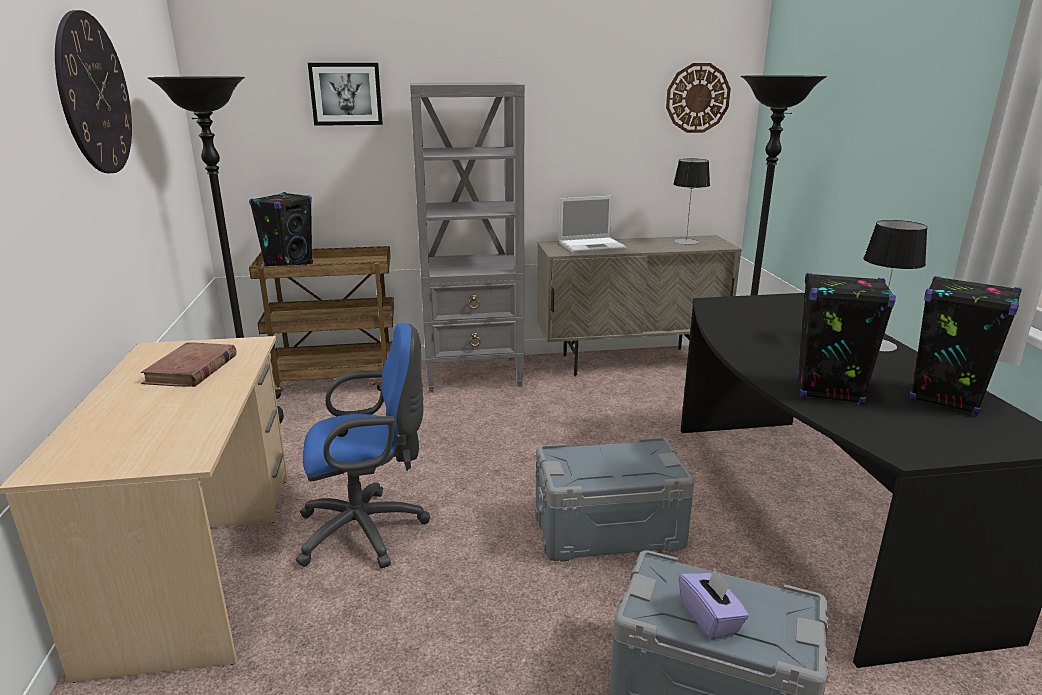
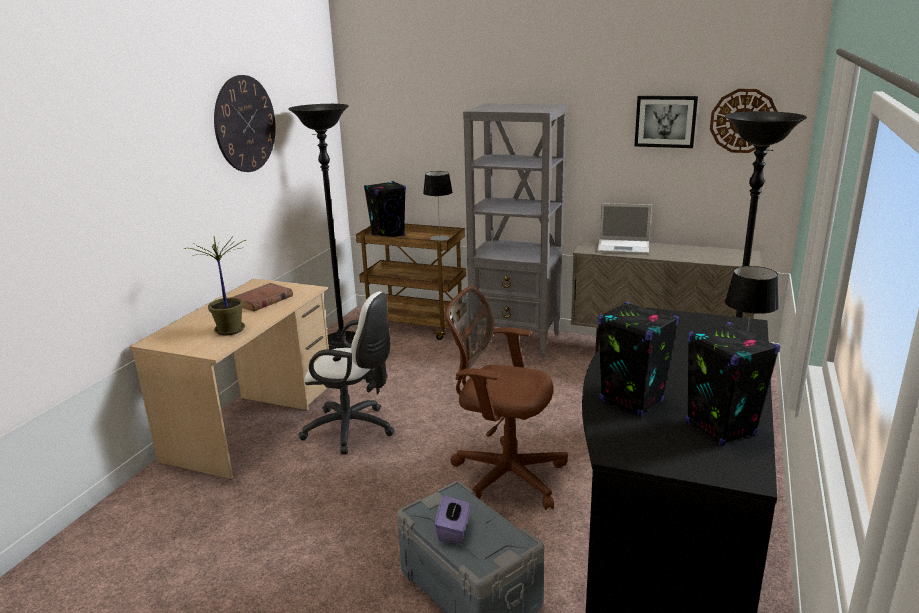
camera: 30 degrees right, 0 degrees up
blue office chair [296,323,430,569] -> white office chair [299,292,395,455]
picture [308,63,383,126] -> picture moved to [634,96,698,148]
grey storage box [535,437,694,562] -> brown office chair [444,286,568,510]
table lamp [673,158,710,245] -> table lamp moved to [423,171,453,241]
none -> potted plant [184,236,246,336]

